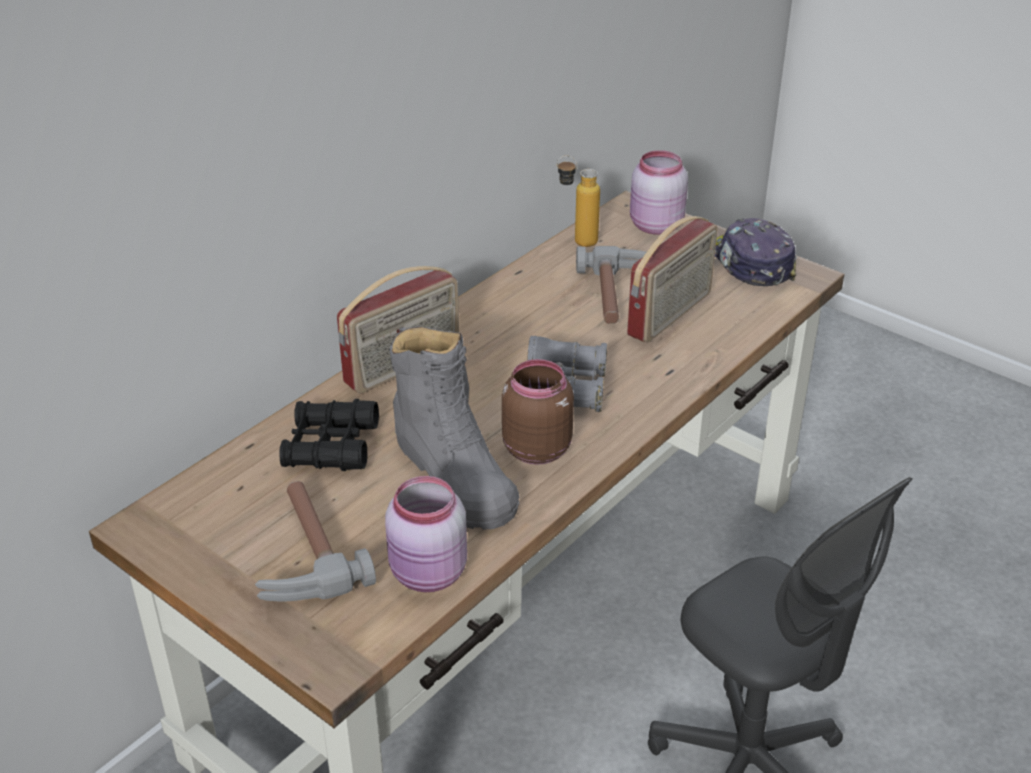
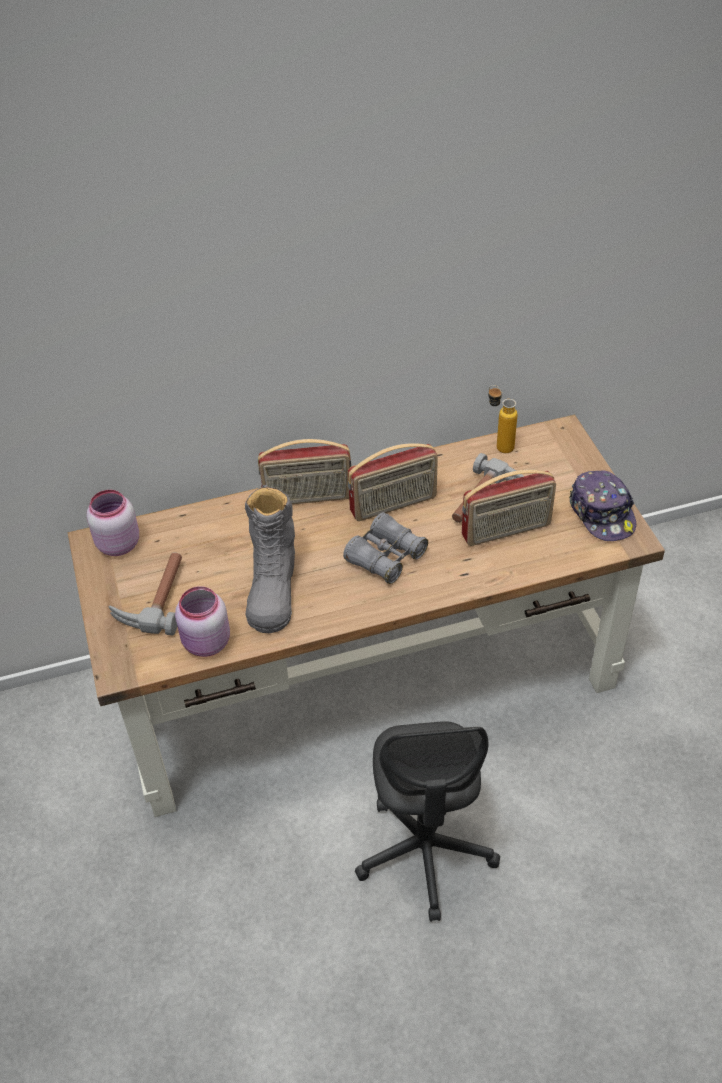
camera: 35 degrees right, 10 degrees up
black binoculars [279,399,379,471] -> none
brown jar [502,359,574,464] -> none
pink jar [630,150,688,235] -> pink jar moved to [87,490,139,556]
cap [715,218,797,286] -> cap turned 150 degrees clockwise [569,470,636,541]
none -> radio [348,443,438,521]

